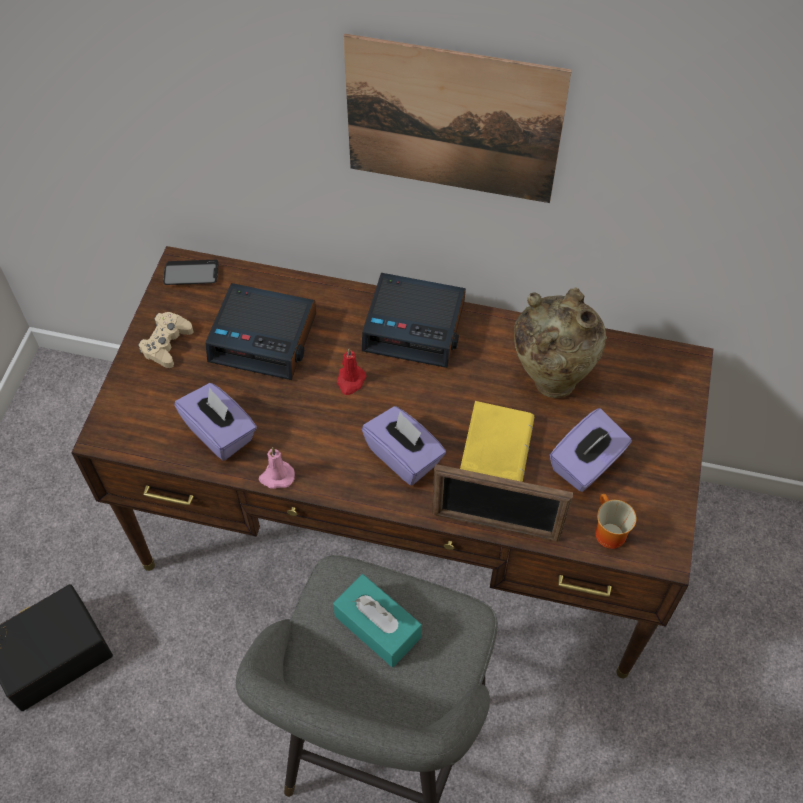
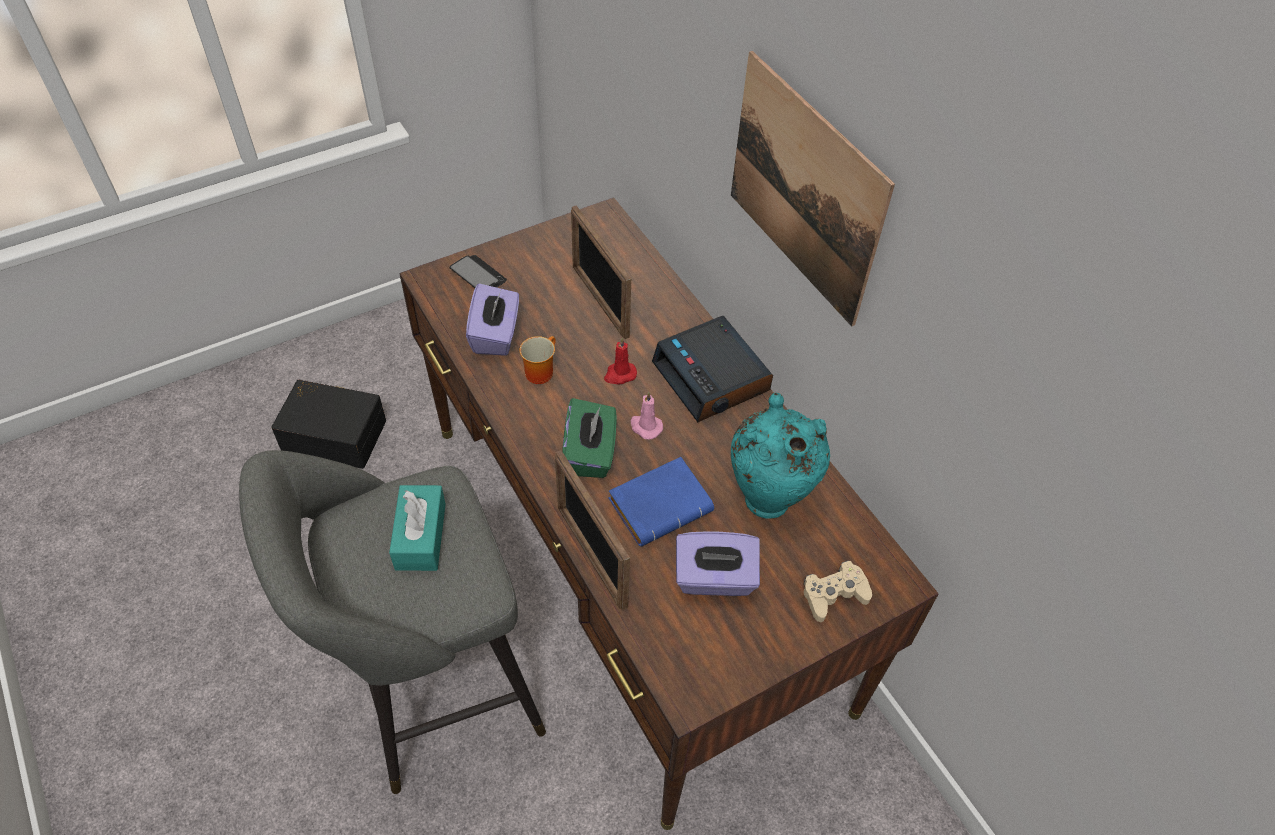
camera: 45 degrees right, 5 degrees down
beige game controller [138,312,193,368] -> beige game controller moved to [803,561,872,622]
phone [163,260,219,285] -> phone moved to [450,255,507,288]
alarm clock [206,283,316,380] -> picture frame [571,206,631,339]
pink candle [259,447,295,489] -> pink candle moved to [631,392,663,439]
purple tissue box [362,406,446,486] -> green tissue box [562,398,617,478]
yellow book [460,401,534,482] -> blue book [608,457,714,547]
beige vase [514,288,607,398] -> turquoise vase [731,393,830,519]
mug [596,494,637,549] -> mug moved to [520,336,556,384]

